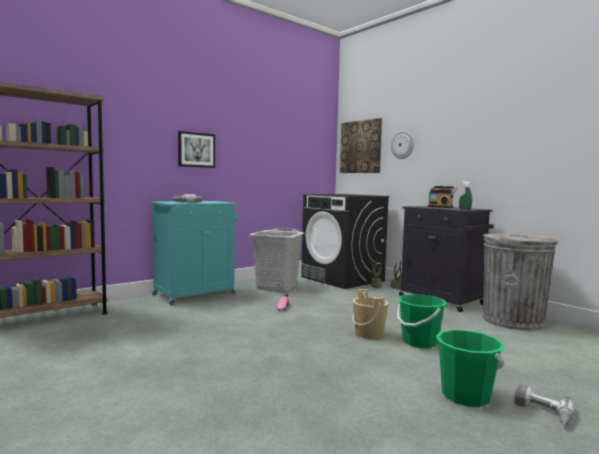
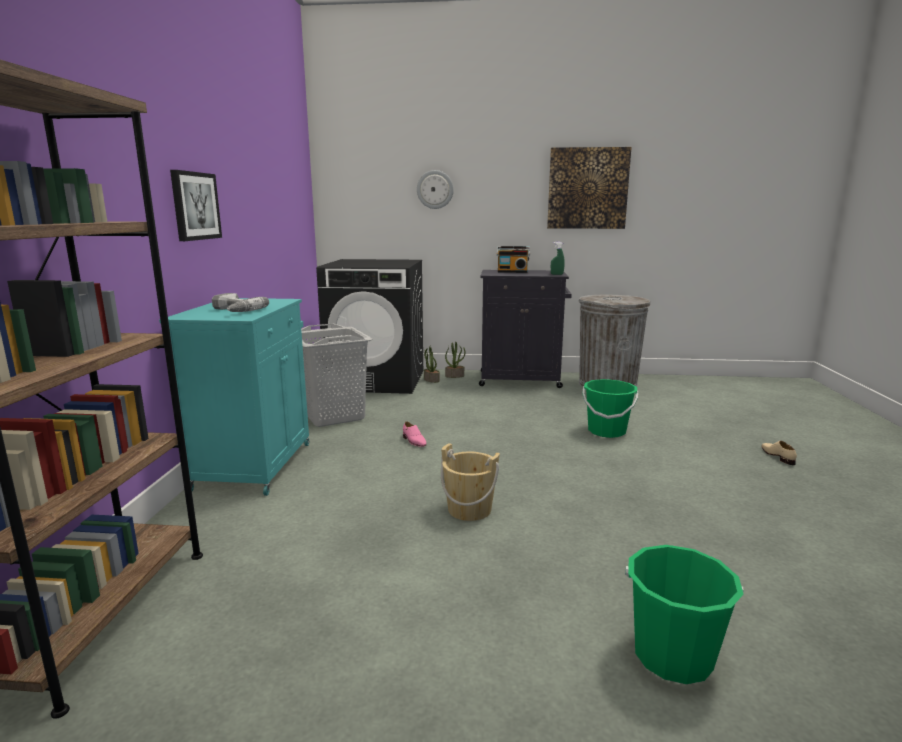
camera: 45 degrees left, 10 degrees up
picture [340,118,382,173] -> picture moved to [547,147,632,229]
beige bucket [352,289,389,339] -> beige bucket moved to [441,443,500,521]
green bucket [436,330,505,407] -> green bucket moved to [625,545,744,684]
power drill [514,384,574,425] -> beige shoe [761,441,797,465]

